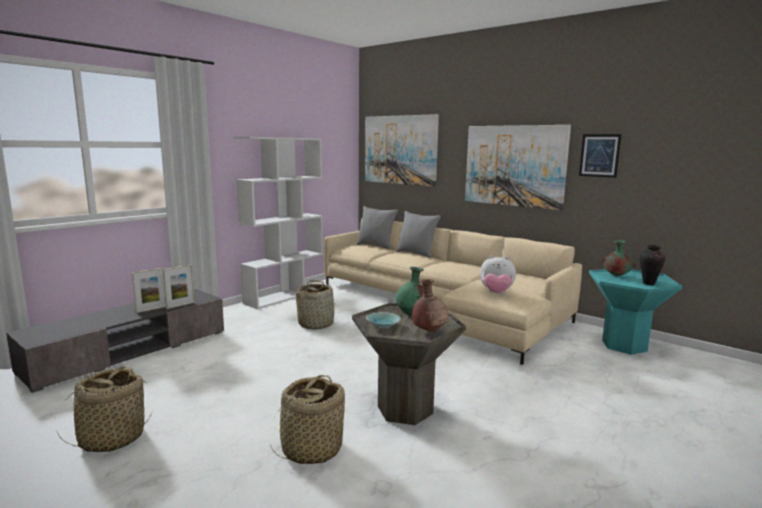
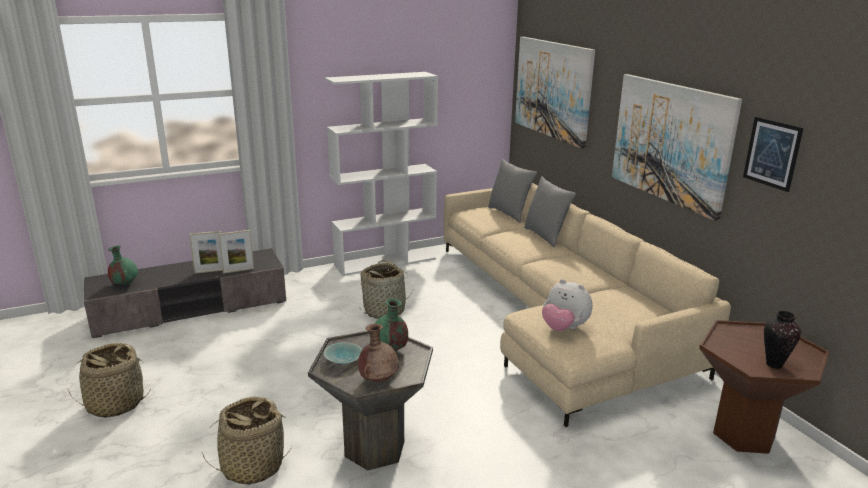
camera: 25 degrees right, 10 degrees up
turquoise side table [589,269,682,355] -> brown side table [699,320,829,454]
green vase [601,240,635,276] -> green vase moved to [108,246,138,285]

